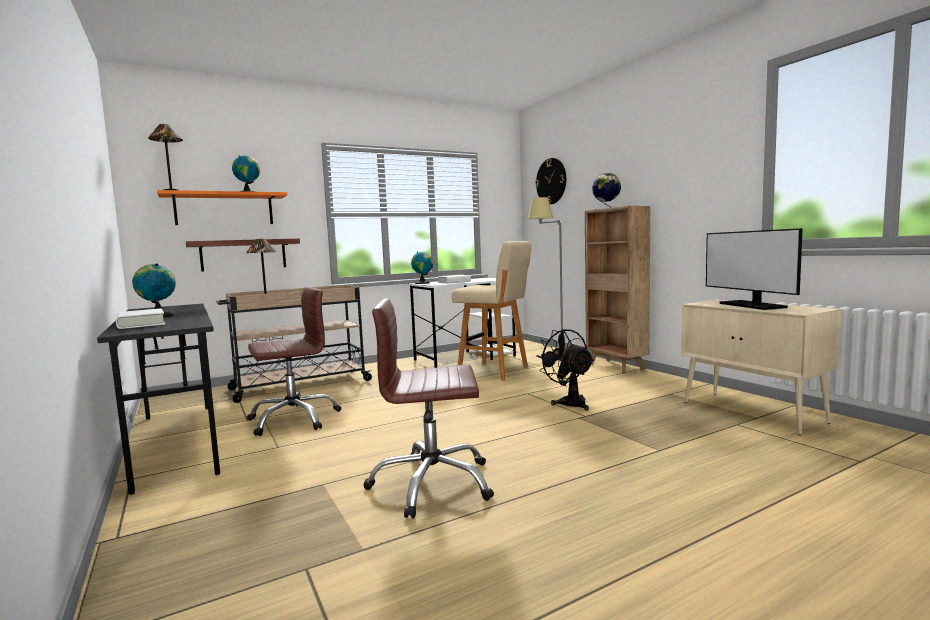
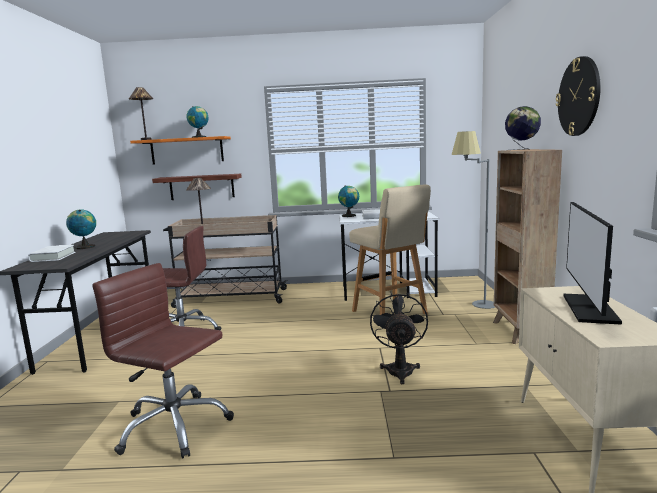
camera: 30 degrees right, 5 degrees up
wall clock [535,158,566,204] -> wall clock moved to [556,56,601,136]

